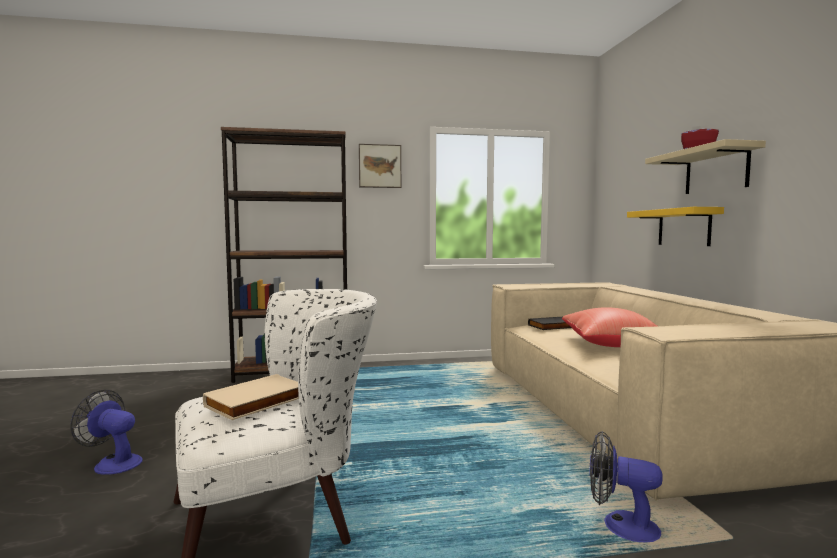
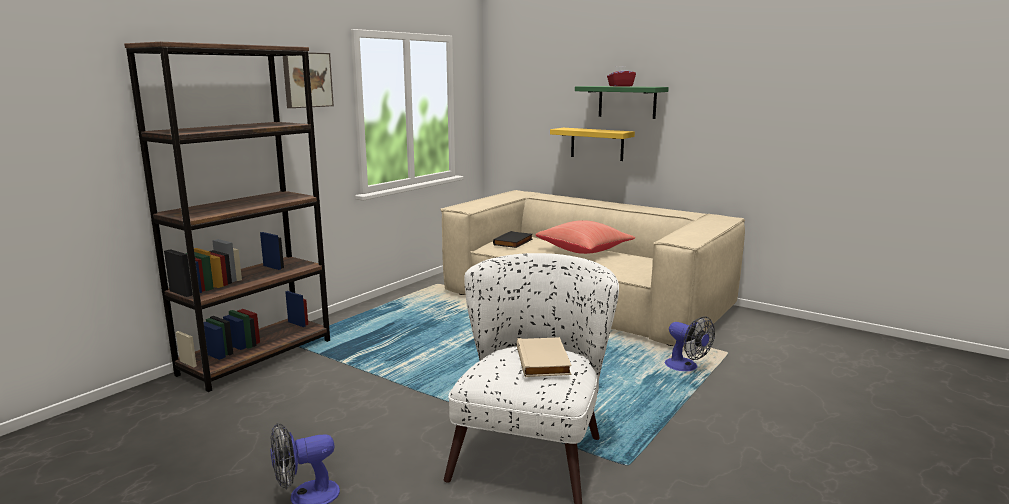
camera: 45 degrees left, 10 degrees up
fan [589,431,663,542] -> fan turned 105 degrees counterclockwise [665,316,715,371]
beige shelf [645,139,766,194] -> green shelf [575,86,669,119]

